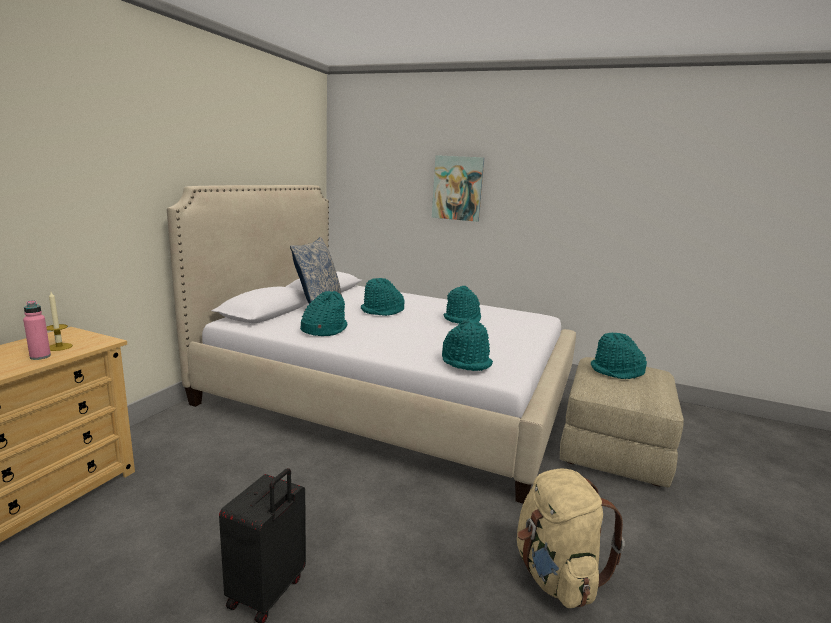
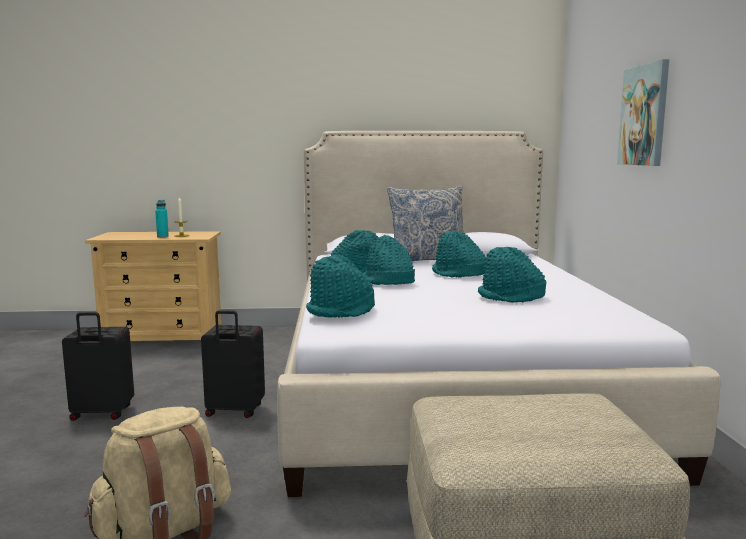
camera: 65 degrees right, 5 degrees down
pink bottle [23,300,51,360] -> turquoise bottle [155,200,169,238]
turquoise hat [591,333,647,379] -> turquoise hat moved to [363,235,415,285]
none -> black suitcase [201,310,265,418]

